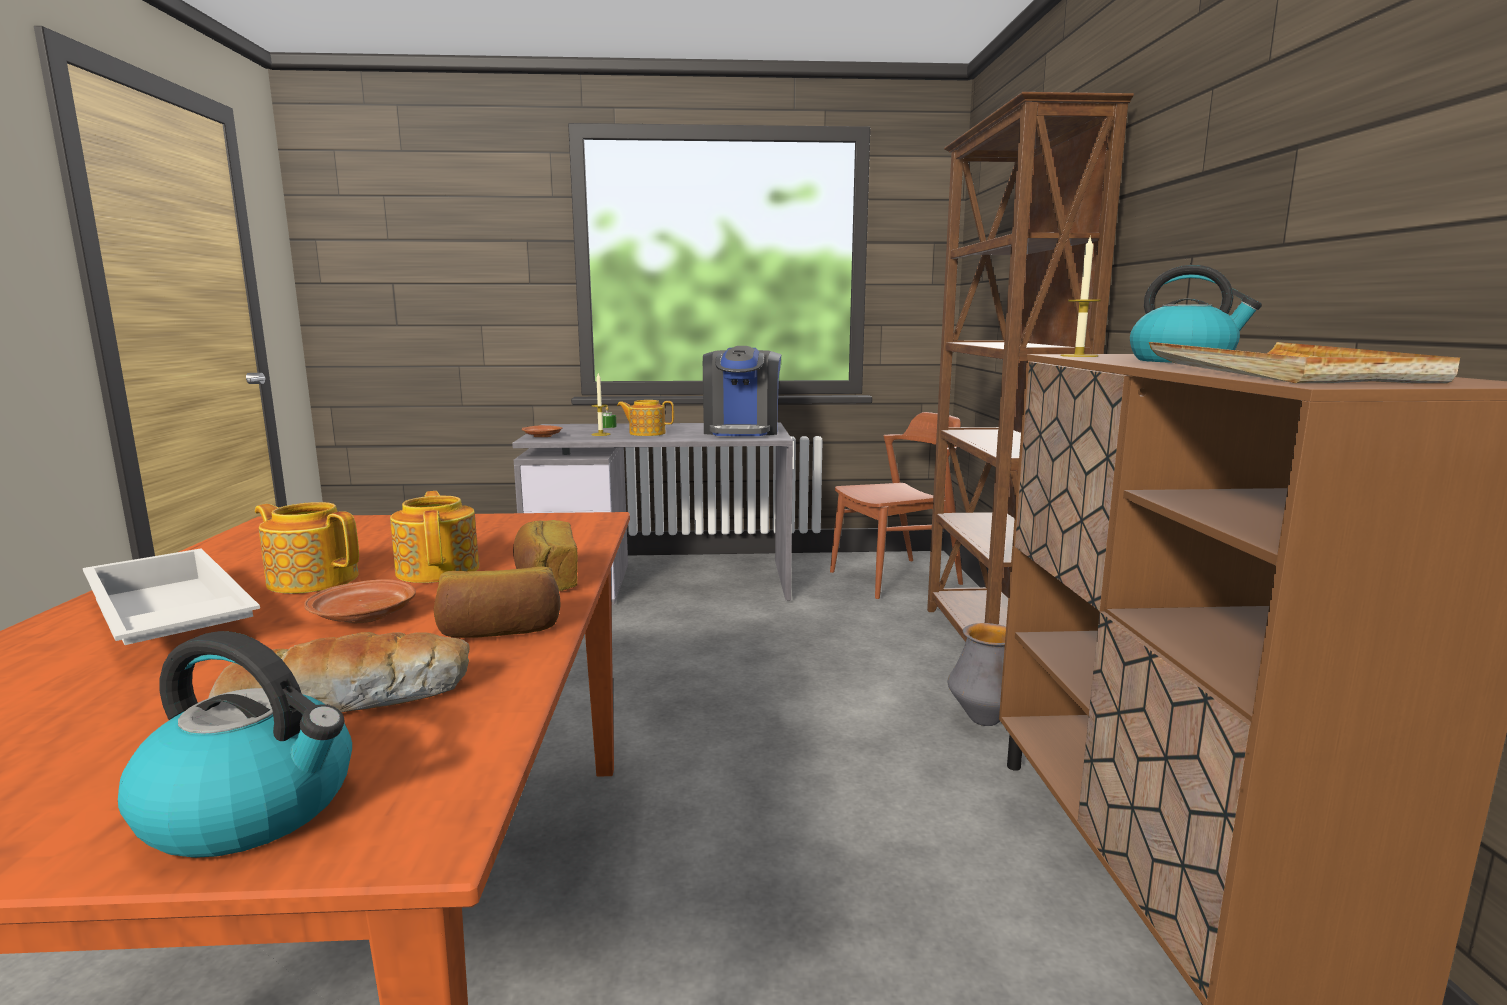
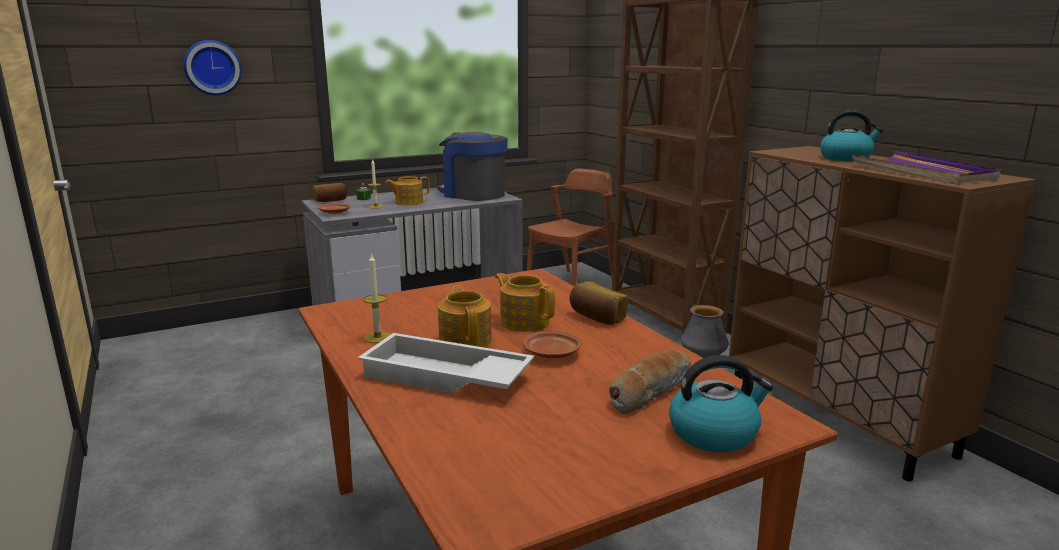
camera: 25 degrees left, 5 degrees up
teapot [255,502,359,594] -> teapot turned 75 degrees clockwise [438,285,492,348]
bread [433,567,561,638] -> bread moved to [312,183,347,202]
coffee machine [703,346,781,436] -> coffee machine turned 150 degrees clockwise [437,132,508,201]
candle [1061,235,1101,357] -> candle moved to [363,253,391,343]
beige tray [1149,342,1460,384] -> purple tray [851,151,1001,184]
none -> wall clock [183,40,242,95]

